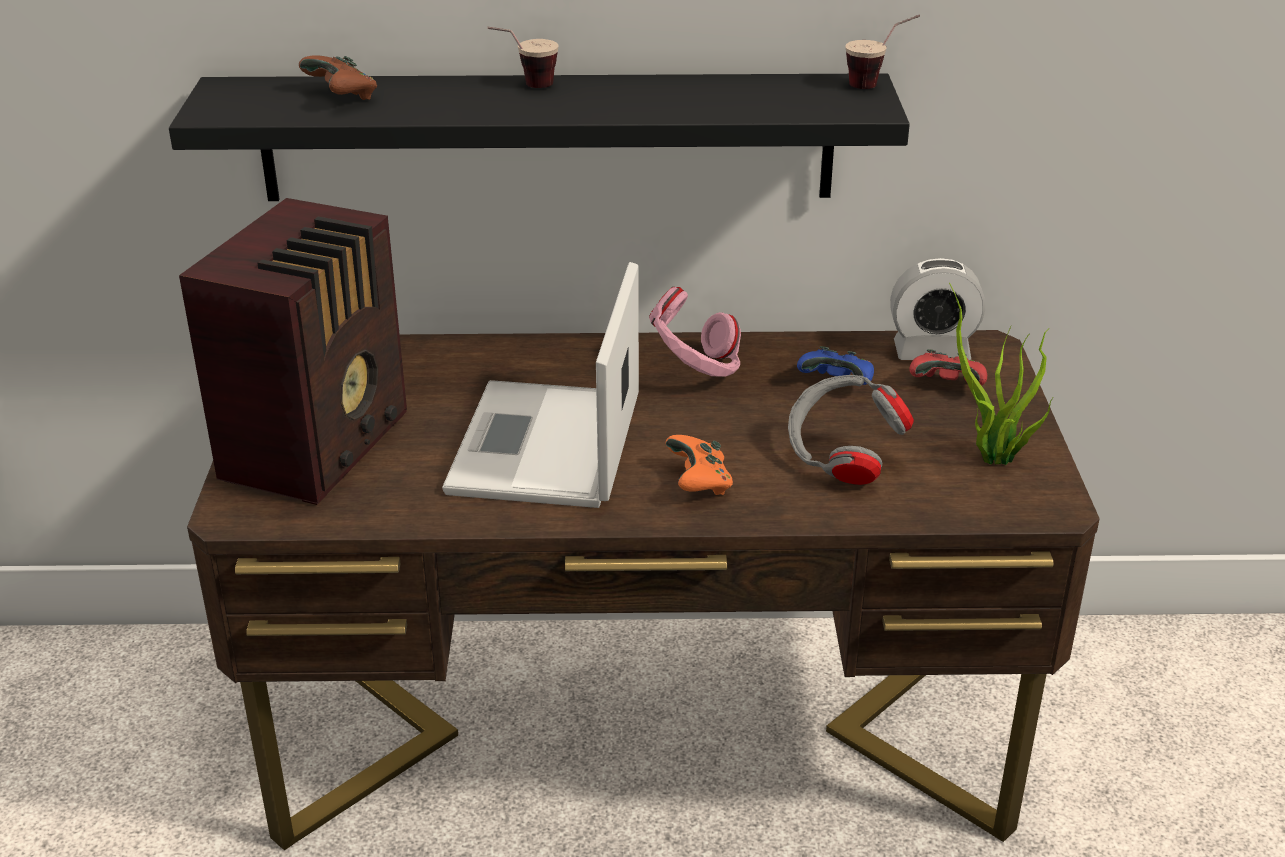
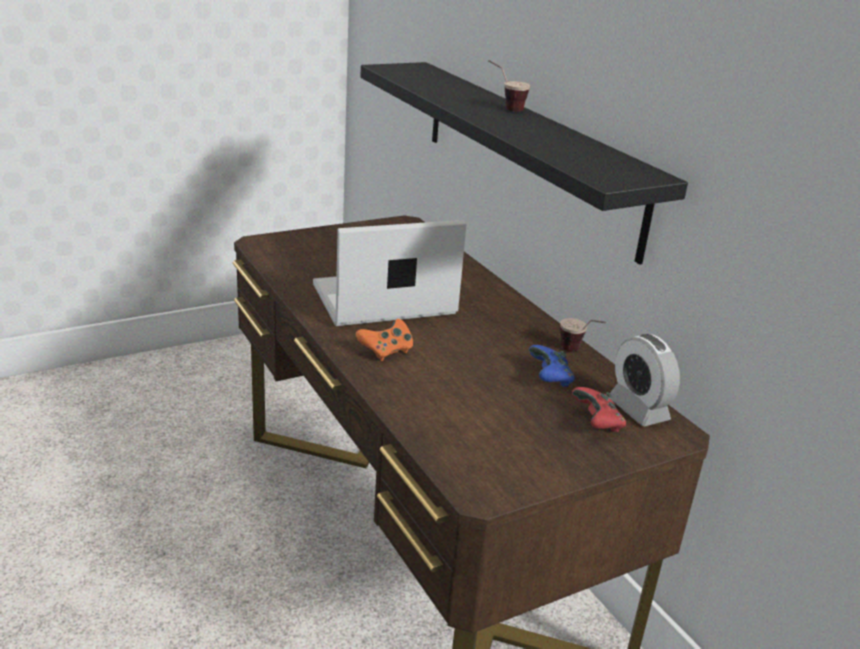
camera: 60 degrees right, 5 degrees down
radio [179,198,407,505] -> none
brown game controller [299,56,377,100] -> none
pink headphones [649,287,741,377] -> none
grey headphones [788,375,914,485] -> none
cup [845,15,920,89] -> cup moved to [560,318,606,352]
potted plant [949,283,1053,465] -> none

